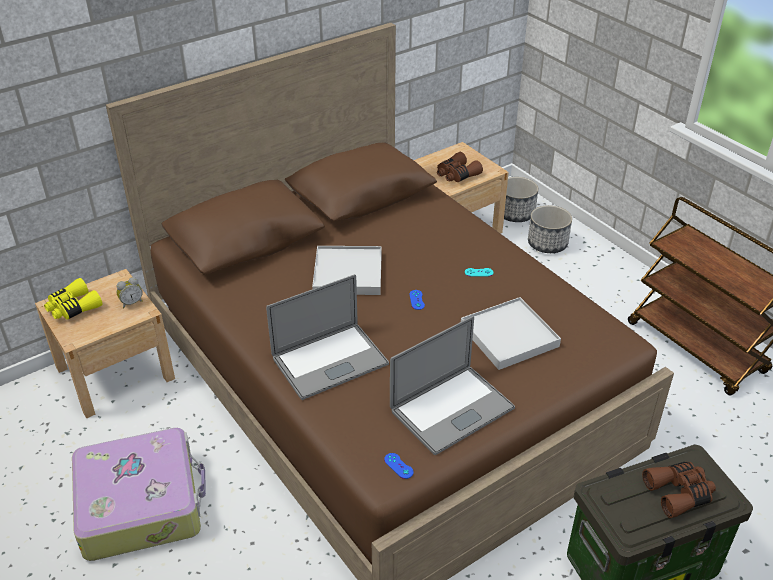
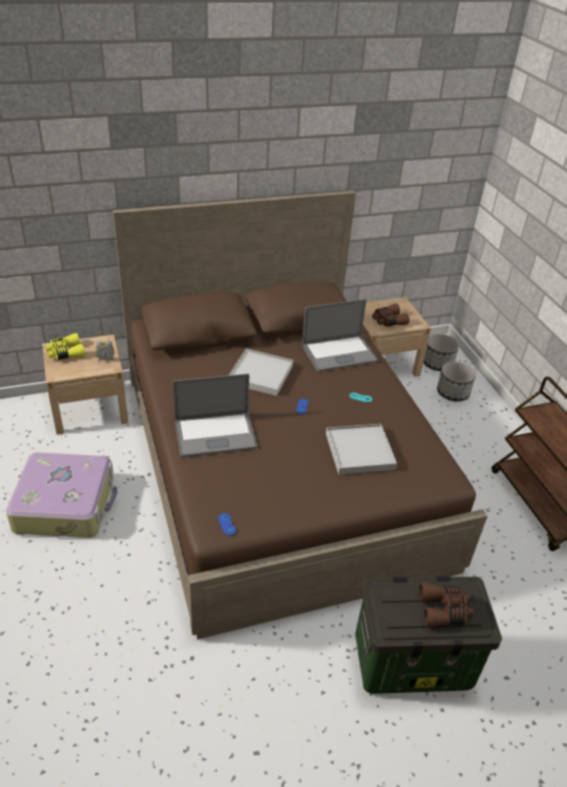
camera: 15 degrees right, 0 degrees up
laptop [390,316,515,455] -> laptop moved to [302,299,378,372]

